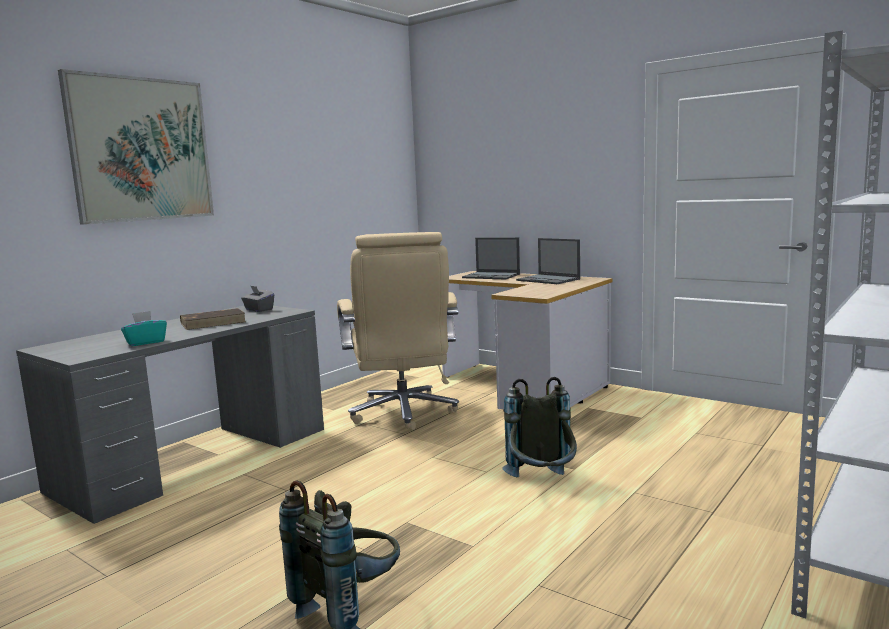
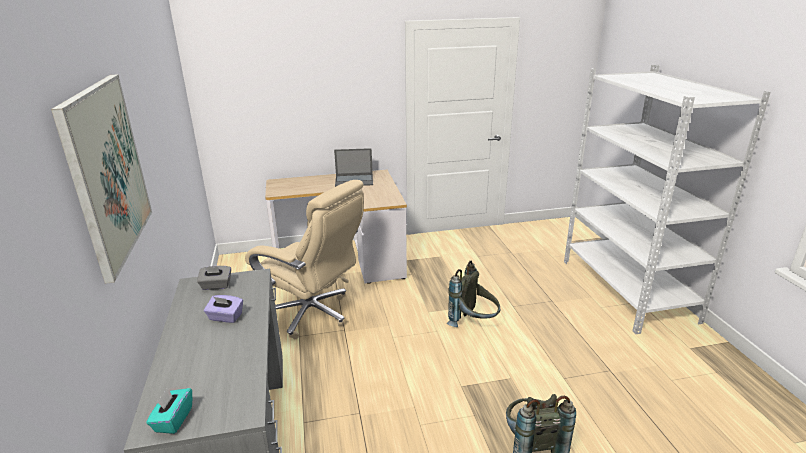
camera: 50 degrees left, 15 degrees up
turquoise tissue box [121,311,167,346] -> turquoise tissue box moved to [146,388,192,434]
brown book [180,308,246,330] -> purple tissue box [204,295,243,323]
laptop [462,238,520,280] -> none

